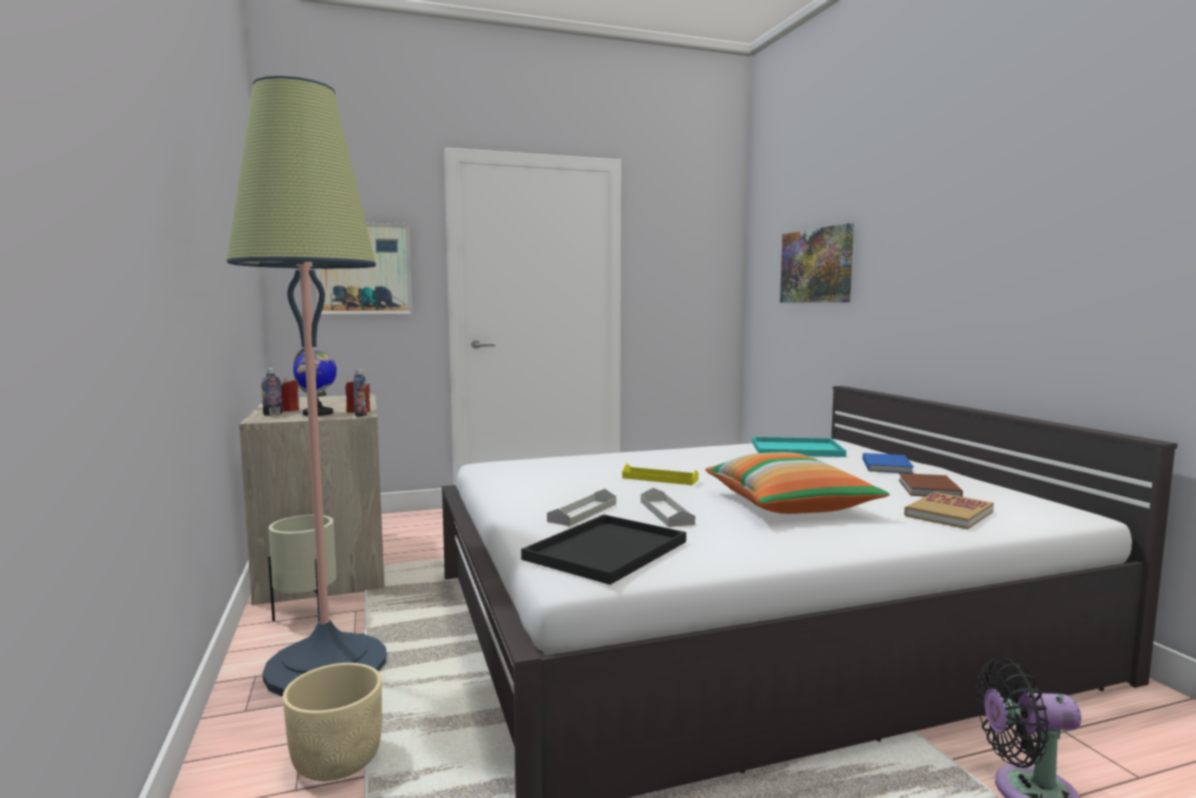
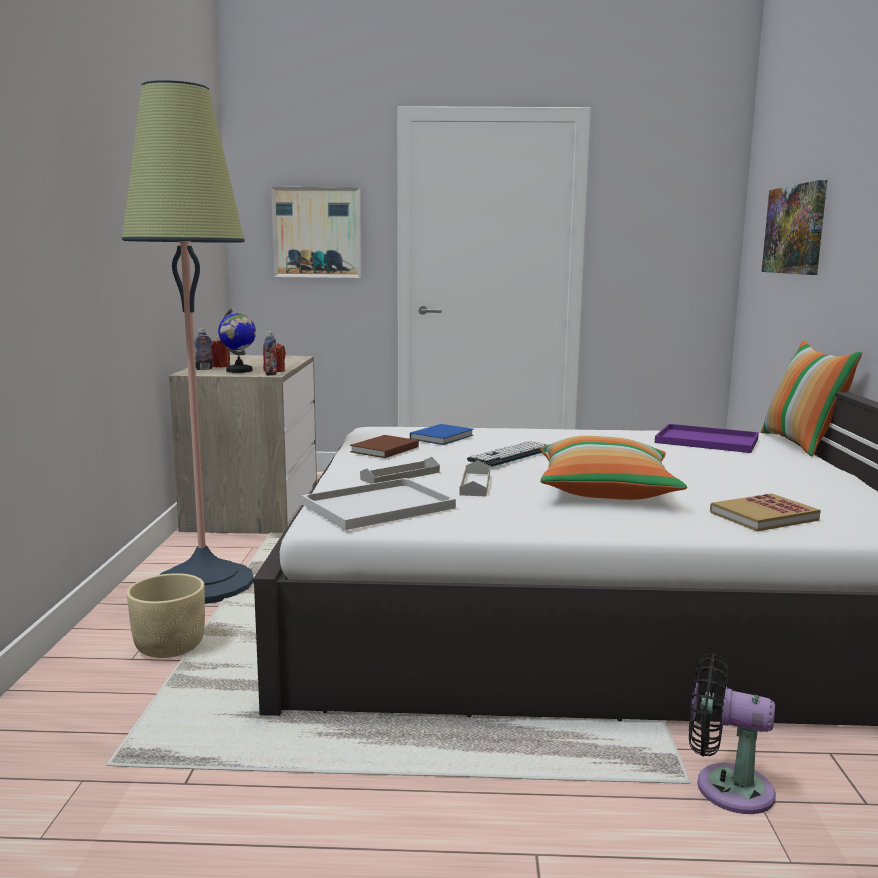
camera: 20 degrees right, 5 degrees up
beige planter [268,515,336,622] -> none
black tray [521,515,686,585] -> white tray [302,478,456,530]
yellow tray [622,463,699,485] -> keyboard [467,441,550,467]
turquoise tray [752,437,846,457] -> purple tray [655,424,759,453]
blue book [863,453,914,474] -> blue book moved to [410,424,474,445]
brown book [899,473,963,497] -> brown book moved to [350,435,419,458]
none -> pillow [761,340,862,456]

